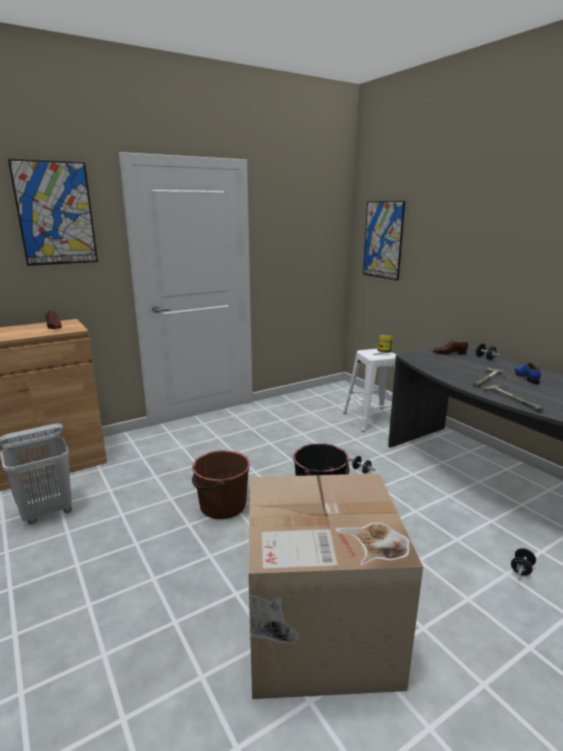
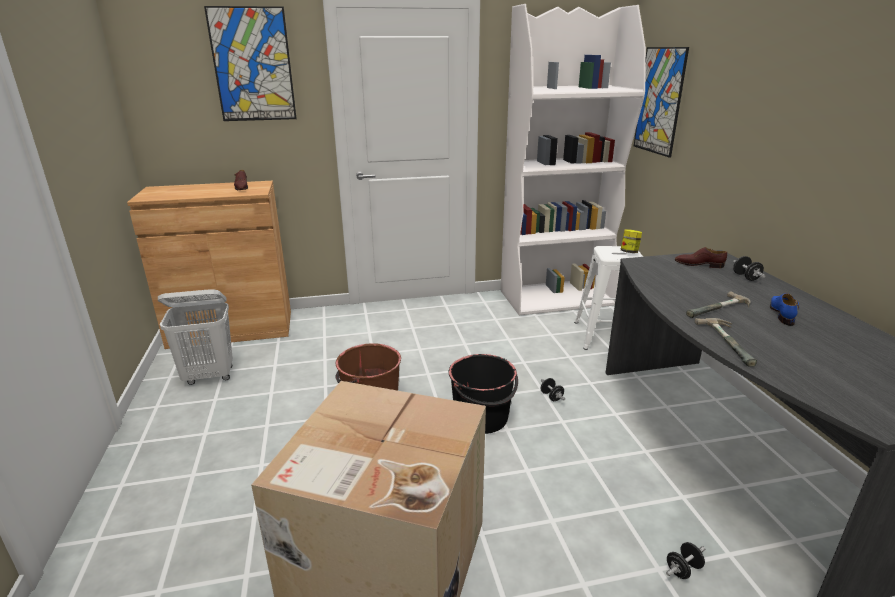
camera: 20 degrees right, 5 degrees up
none -> white bookcase [501,4,646,315]

